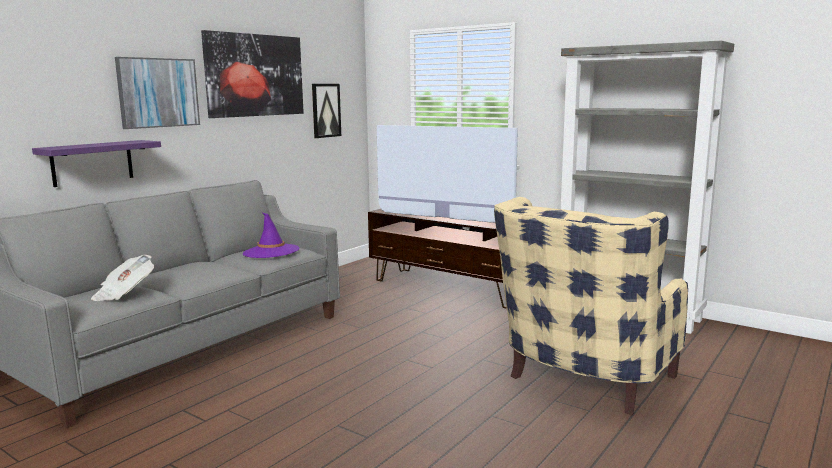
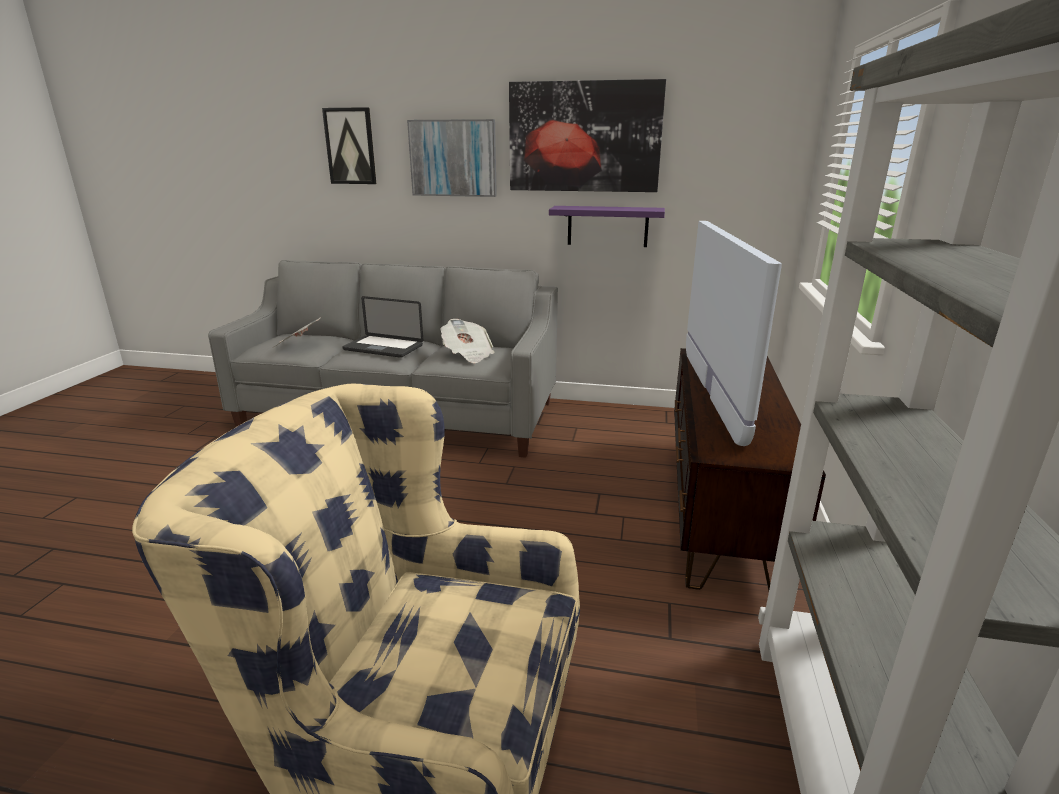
camera: 65 degrees right, 10 degrees up
purple shelf [32,140,161,187] -> purple shelf moved to [549,206,665,247]
purple hat [243,213,299,258] -> newspaper [440,319,495,363]
picture [312,84,341,138] -> picture moved to [322,107,376,184]
none -> laptop [342,296,423,358]

